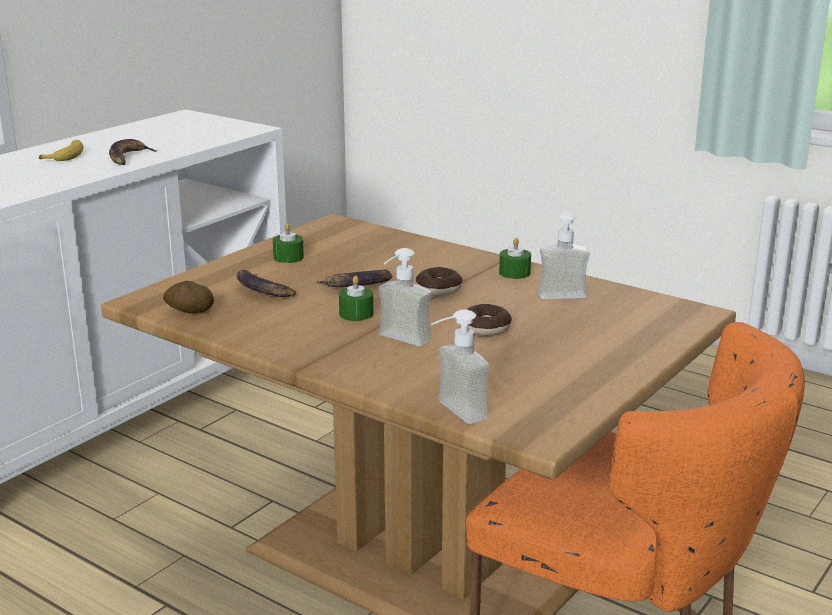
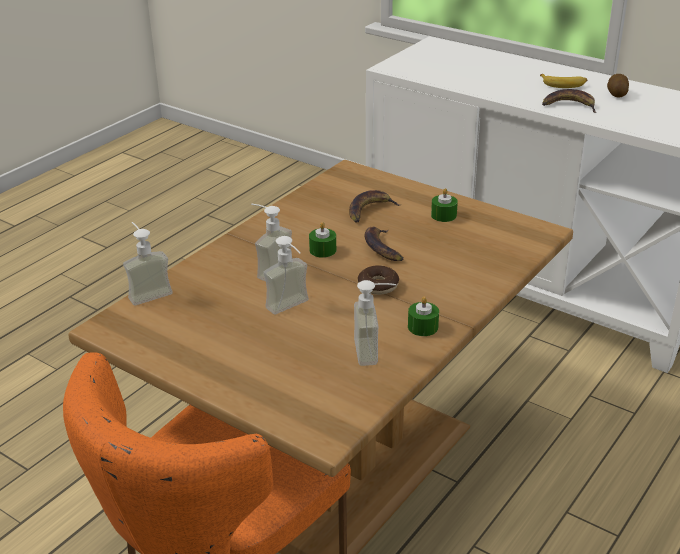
camera: 90 degrees right, 10 degrees up
potato [163,281,214,314] -> potato moved to [607,74,629,97]
donut [466,304,512,336] -> soap dispenser [263,236,309,314]

